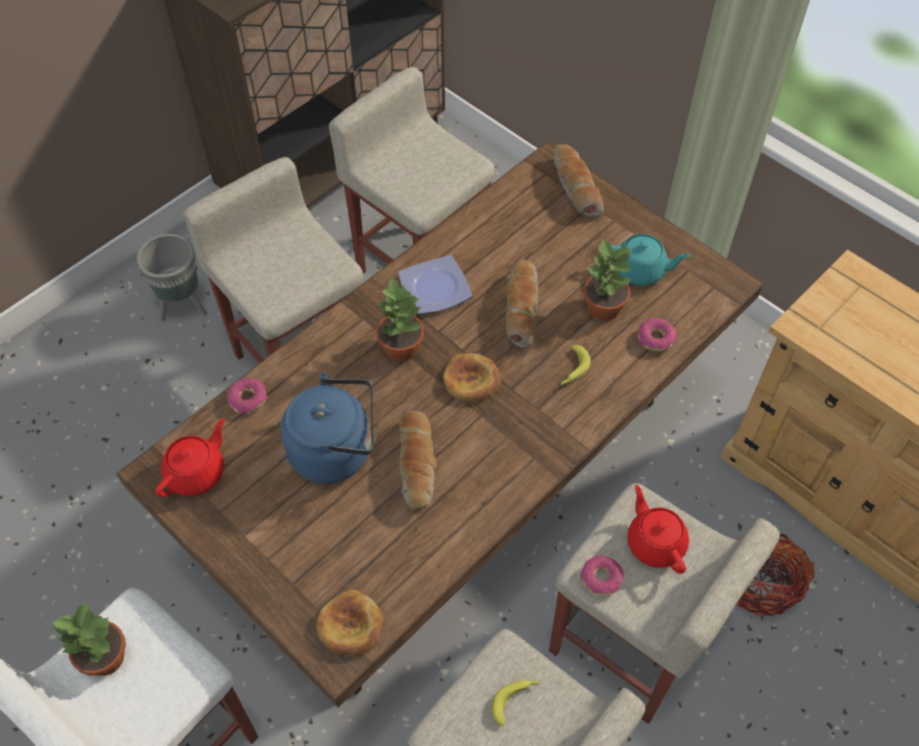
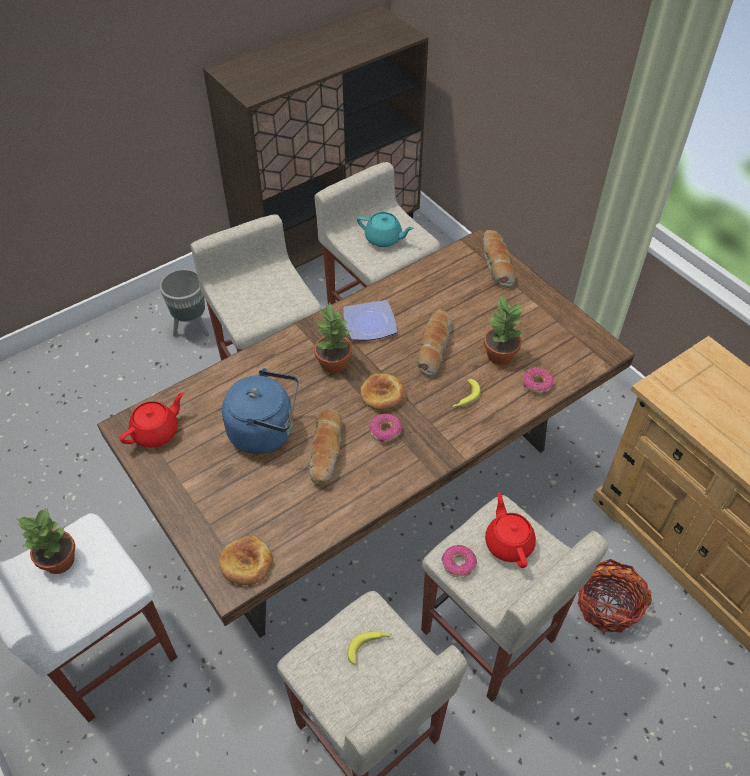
camera: 10 degrees right, 5 degrees down
donut [227,378,267,415] -> donut moved to [369,413,402,442]
turquoise teapot [611,234,691,286] -> turquoise teapot moved to [357,212,414,247]

